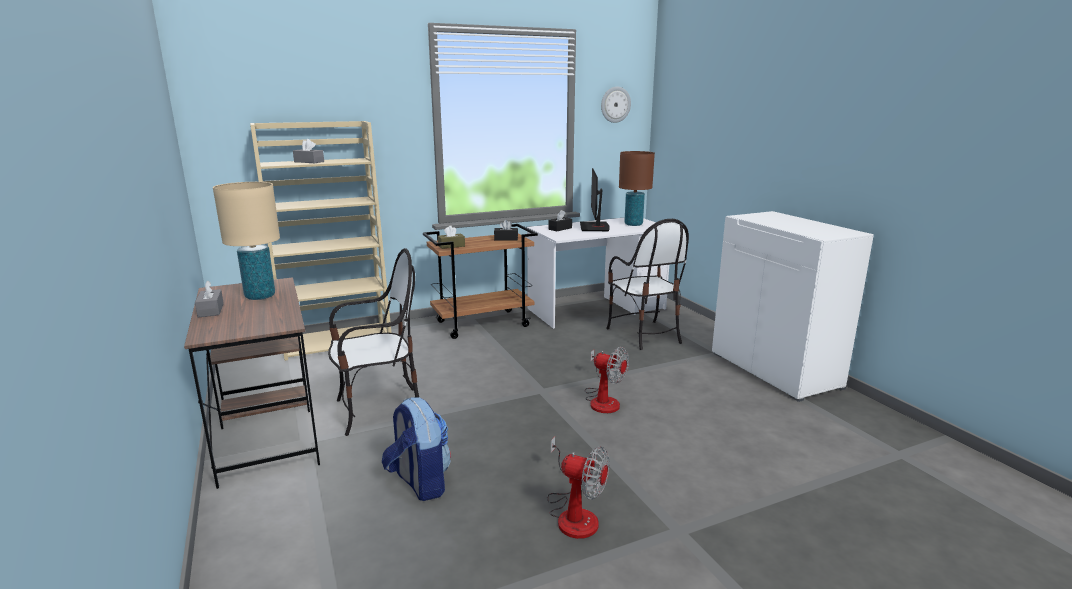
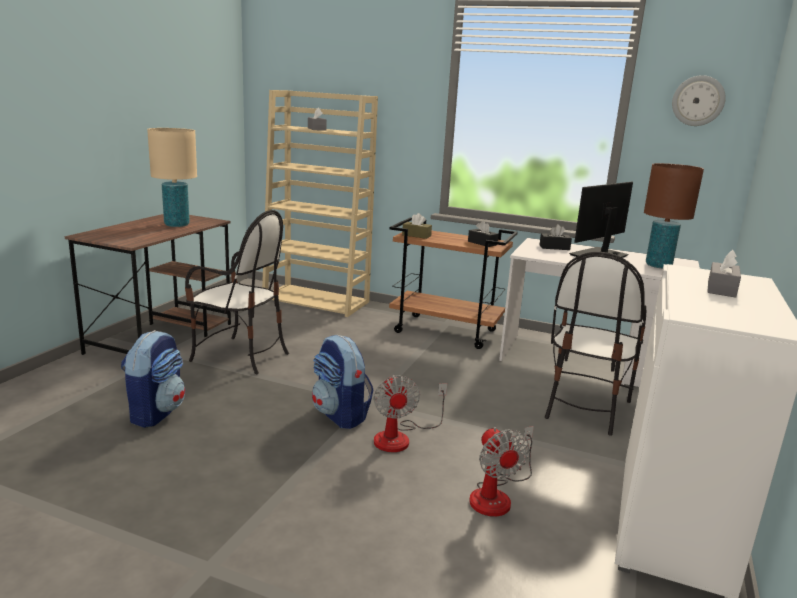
camera: 45 degrees right, 0 degrees up
grey tissue box [195,281,224,317] -> grey tissue box moved to [708,250,741,298]
fan [547,437,610,539] -> fan moved to [469,426,534,517]
none -> backpack [312,335,373,429]

